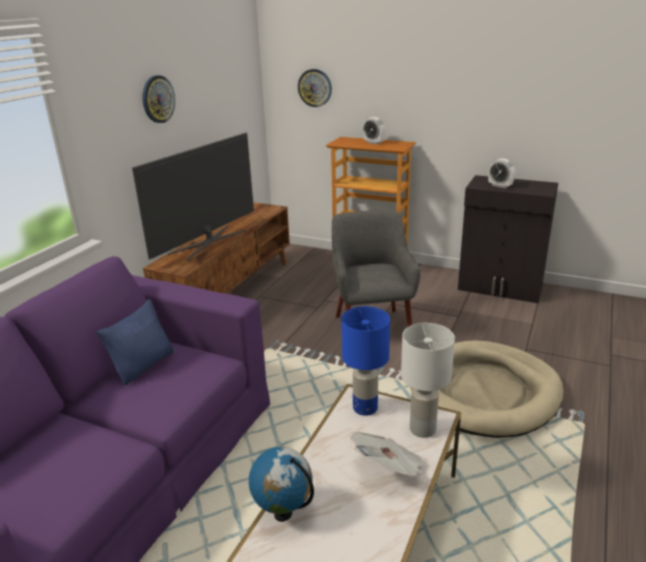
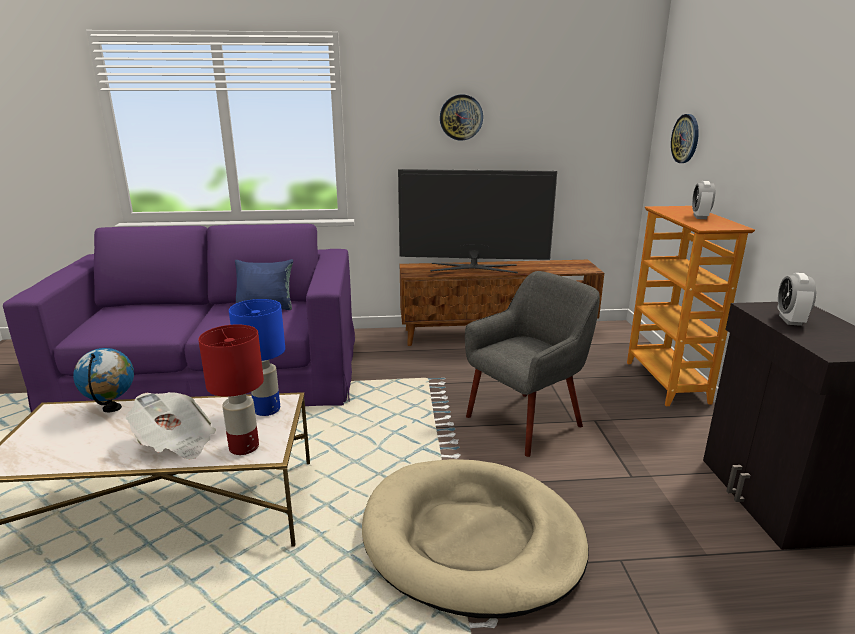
camera: 60 degrees right, 5 degrees down
white table lamp [401,323,455,438] -> red table lamp [198,324,264,455]

